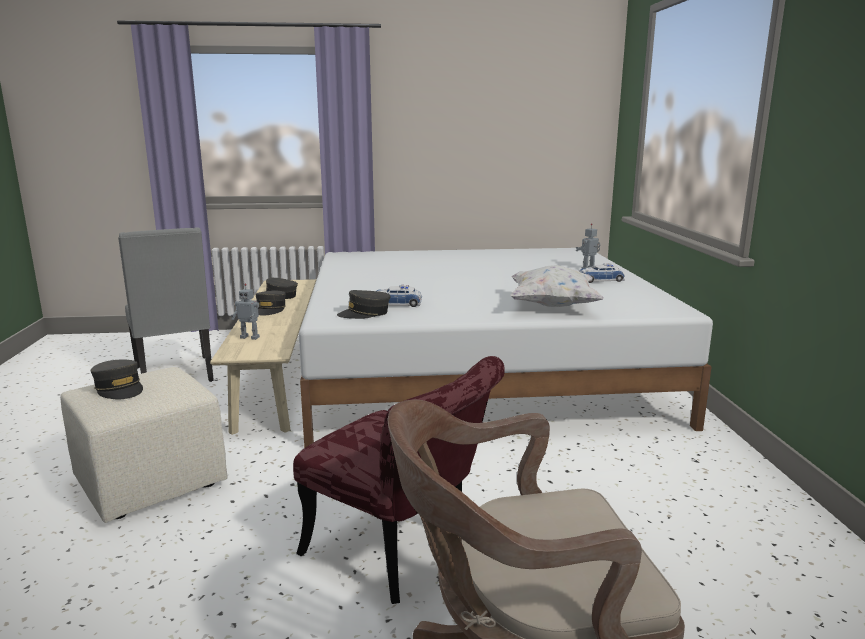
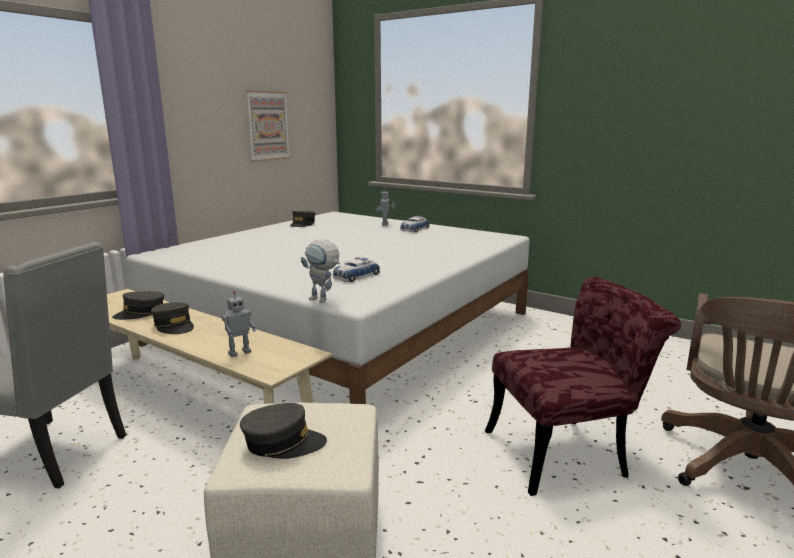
camera: 50 degrees left, 0 degrees up
grey cap [337,290,390,319] -> grey cap moved to [290,211,315,227]
white pillow [510,265,604,307] -> none
none -> picture [246,91,290,161]
none -> toy robot [301,239,340,303]

